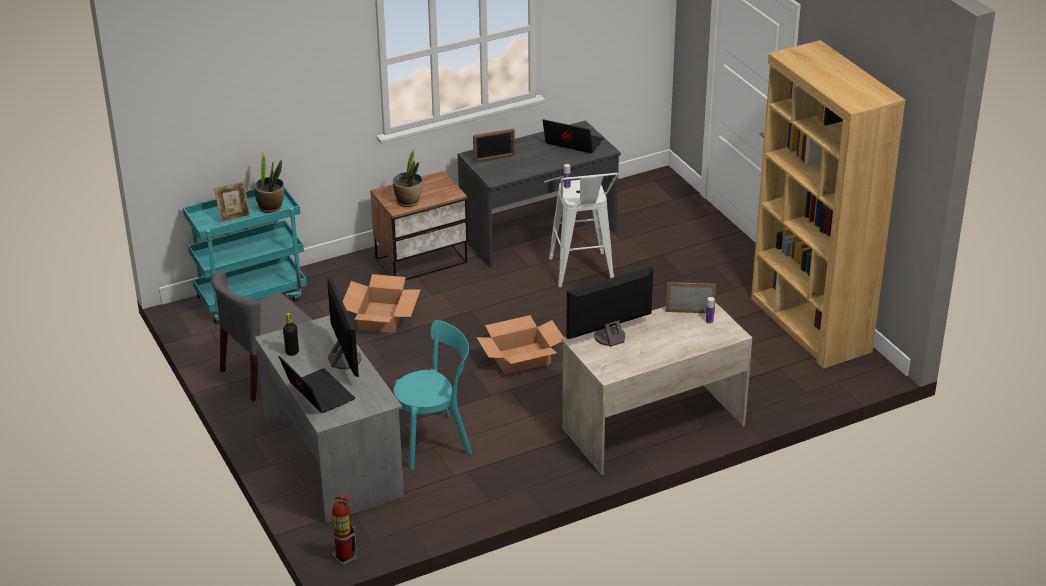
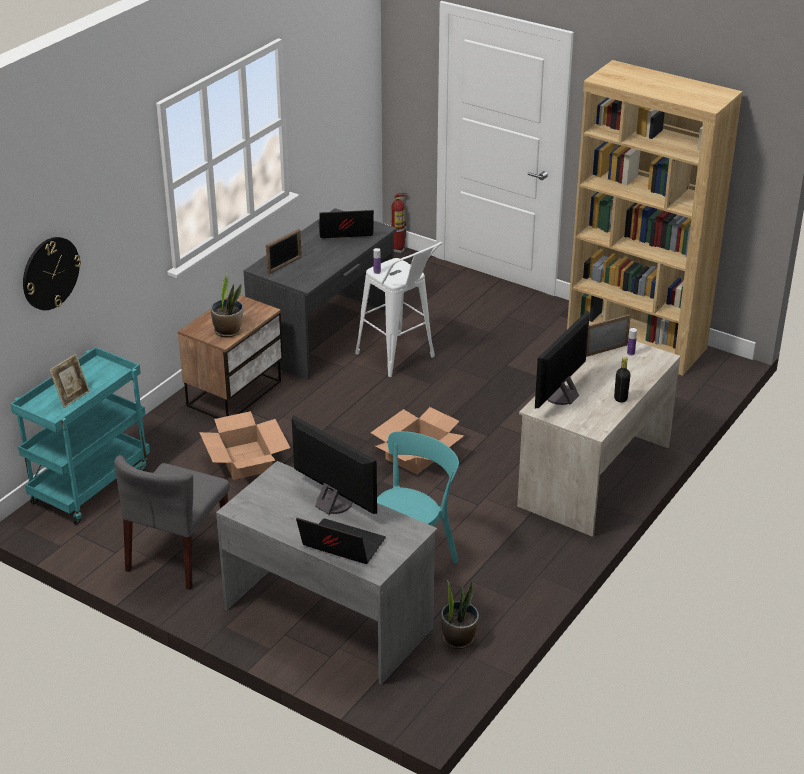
camera: 30 degrees left, 0 degrees up
potted plant [254,153,284,213] -> potted plant moved to [441,579,479,649]
black bottle [283,313,299,356] -> black bottle moved to [614,357,630,403]
fire extinguisher [332,494,357,565] -> fire extinguisher moved to [391,193,407,253]
none -> wall clock [23,237,81,310]

